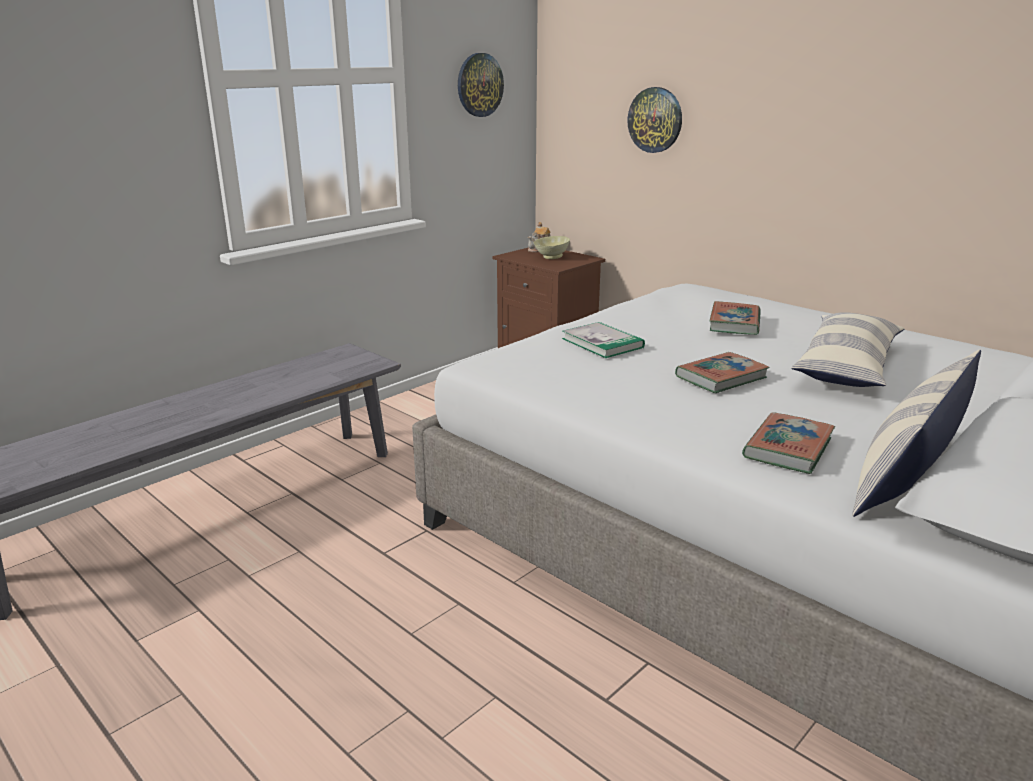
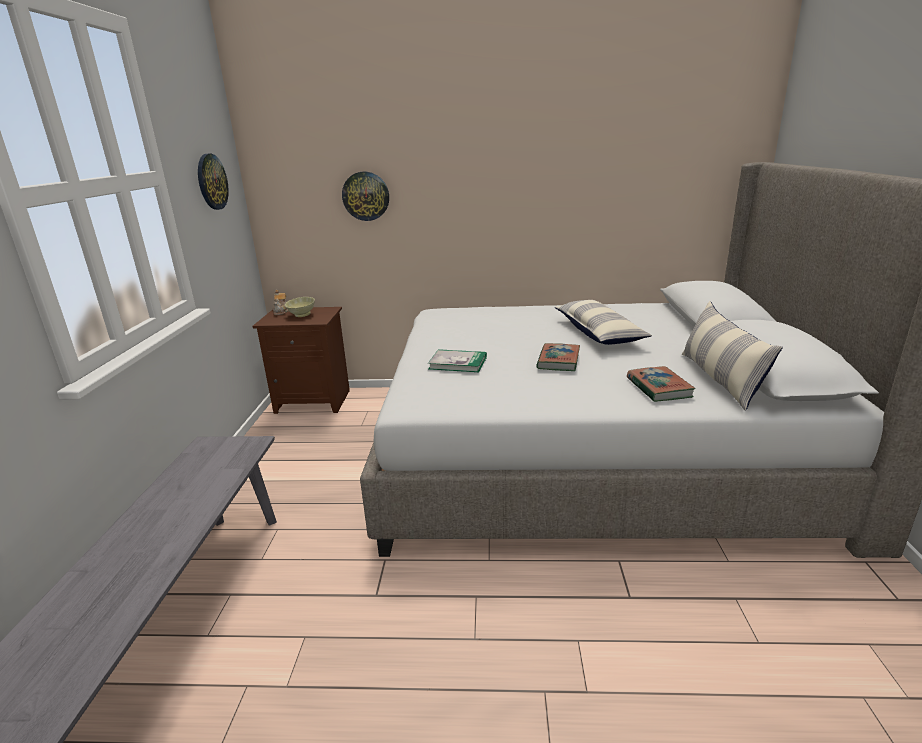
camera: 40 degrees left, 0 degrees up
book [709,301,761,335] -> none

